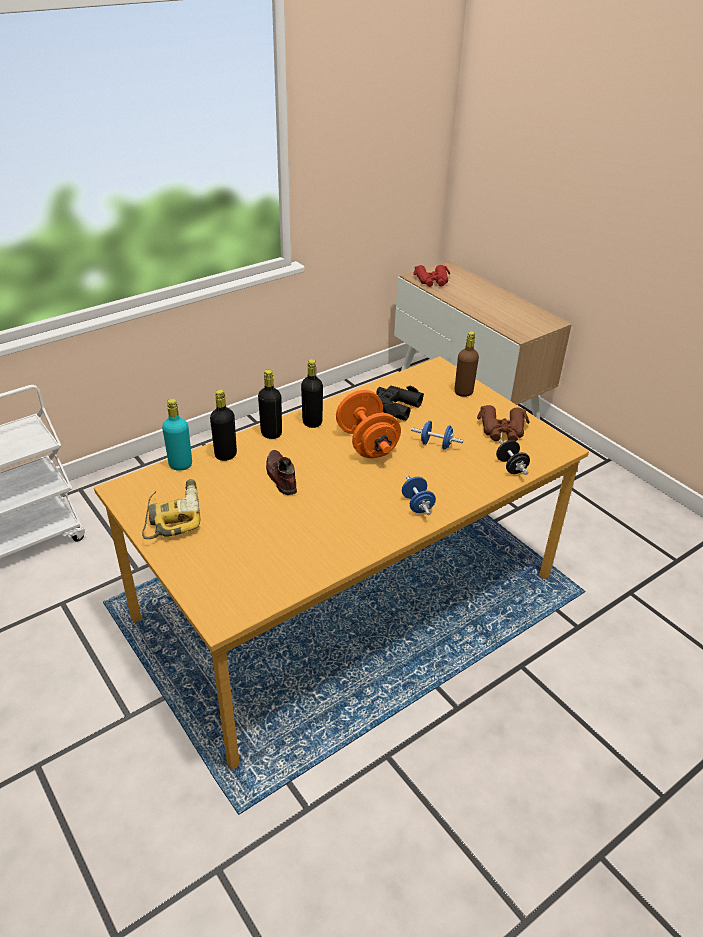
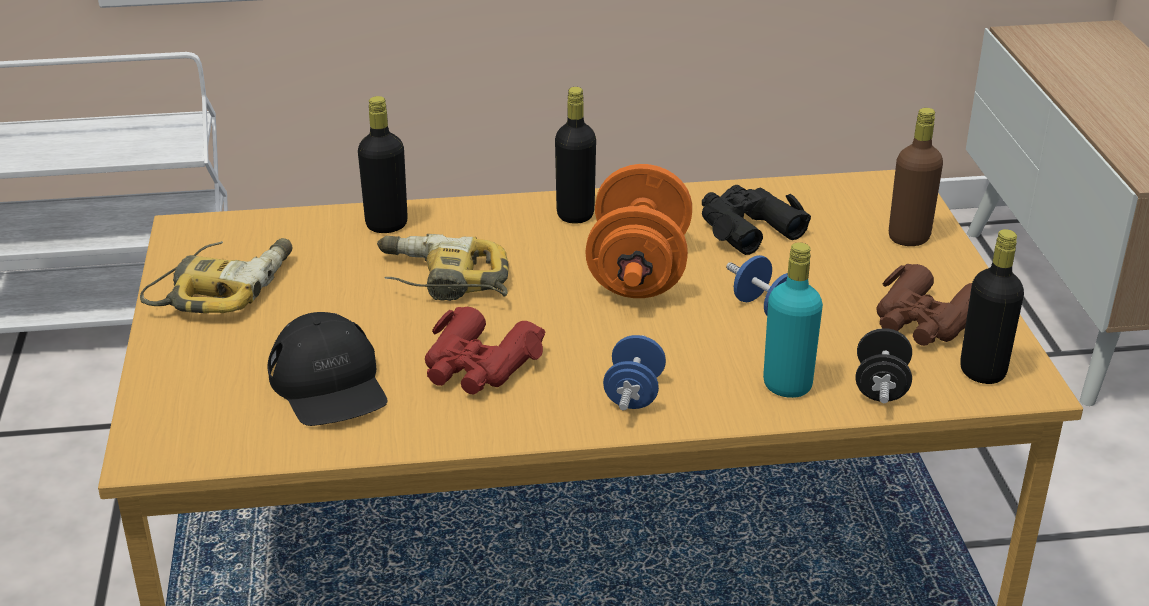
camera: 30 degrees right, 5 degrees down
turquoise bottle [162,399,192,471] -> turquoise bottle moved to [763,242,823,398]
black bottle [258,370,282,439] -> black bottle moved to [960,229,1024,384]
brown shoe [266,450,297,495] -> power drill [377,234,509,301]
red binoculars [413,265,450,287] -> red binoculars moved to [425,307,545,395]
none -> black cap [267,312,387,426]

